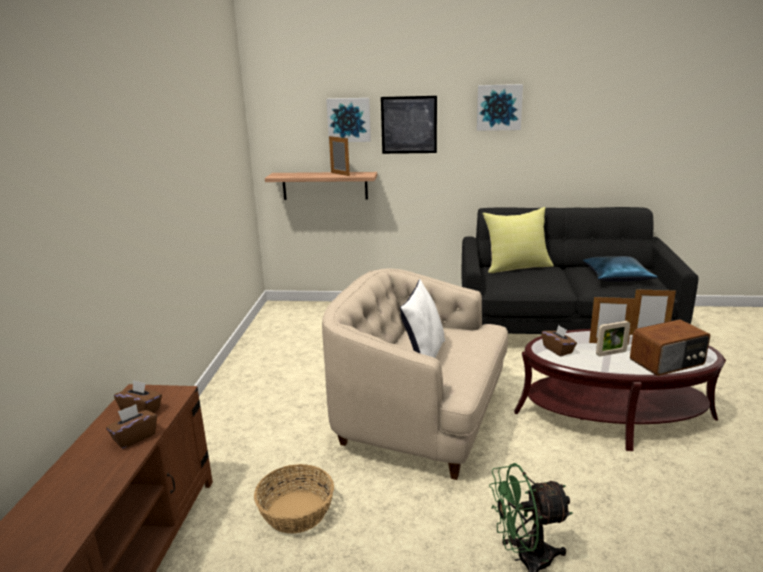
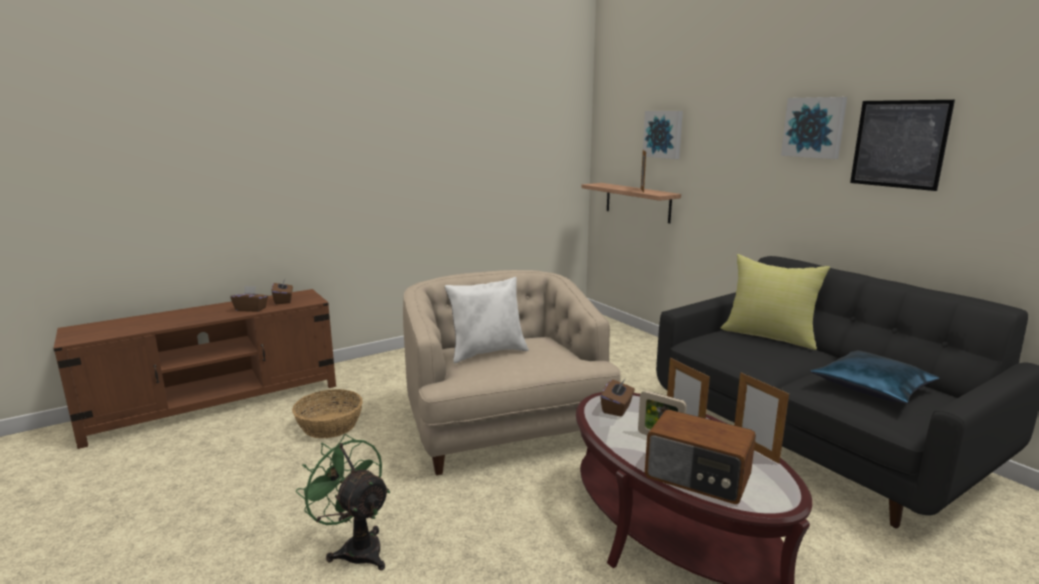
camera: 50 degrees right, 5 degrees down
picture [381,96,437,154] -> picture moved to [850,100,955,191]

